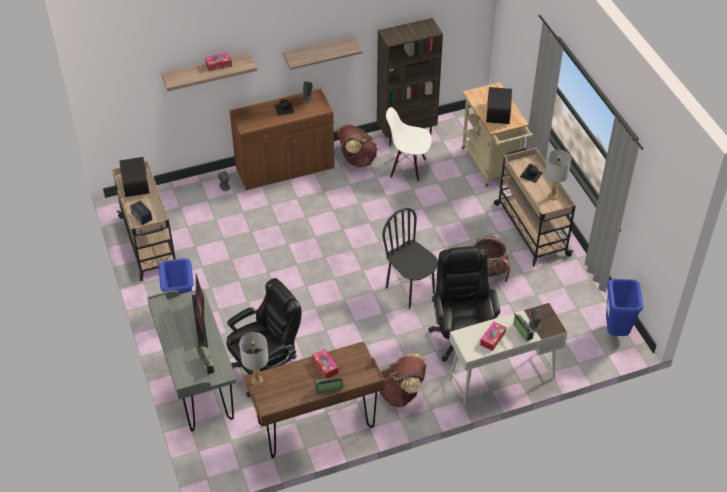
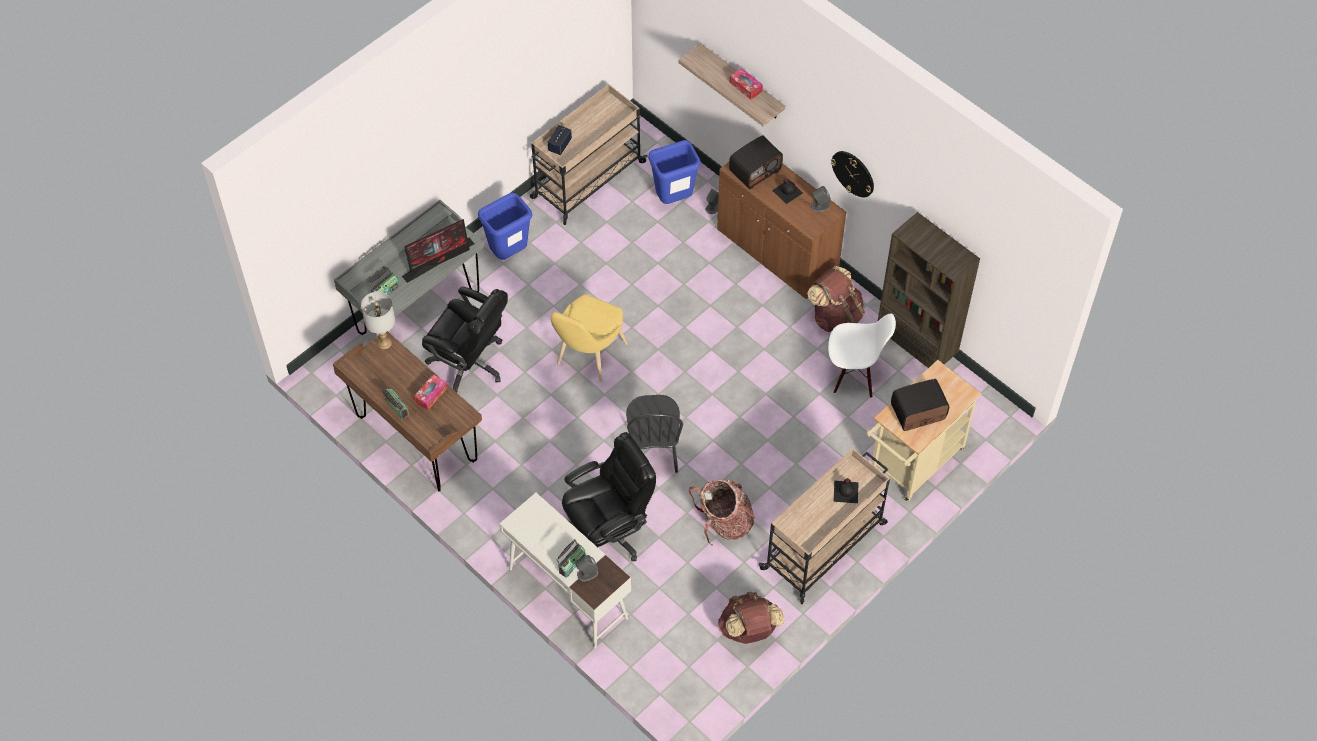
camera: 65 degrees right, 10 degrees up
radio [119,157,150,197] -> radio moved to [729,135,783,189]
shelf [283,36,363,70] -> wall clock [831,151,874,197]
brown backpack [380,353,426,407] -> brown backpack moved to [718,592,784,644]
black chair [382,208,438,309] -> black chair turned 150 degrees clockwise [626,395,683,473]
white chair [386,107,432,182] -> white chair turned 105 degrees clockwise [828,313,896,398]
tissue box [480,322,506,351] -> none
grey table lamp [545,150,571,200] -> none
blue trash can [606,279,643,336] -> blue trash can moved to [648,140,701,204]
none -> yellow chair [550,294,628,382]

